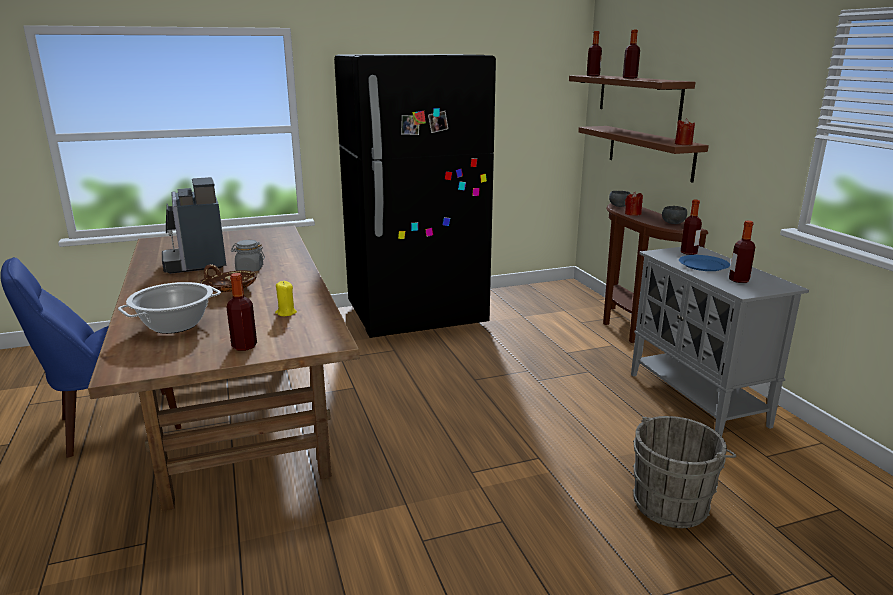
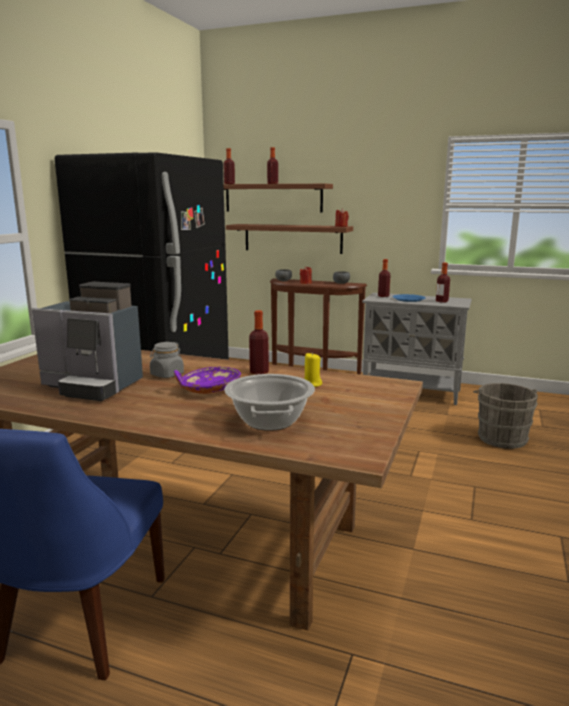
camera: 50 degrees left, 5 degrees down
brown bowl [200,264,257,292] -> purple bowl [174,367,241,394]
bottle [226,273,257,351] -> bottle moved to [249,310,269,375]

